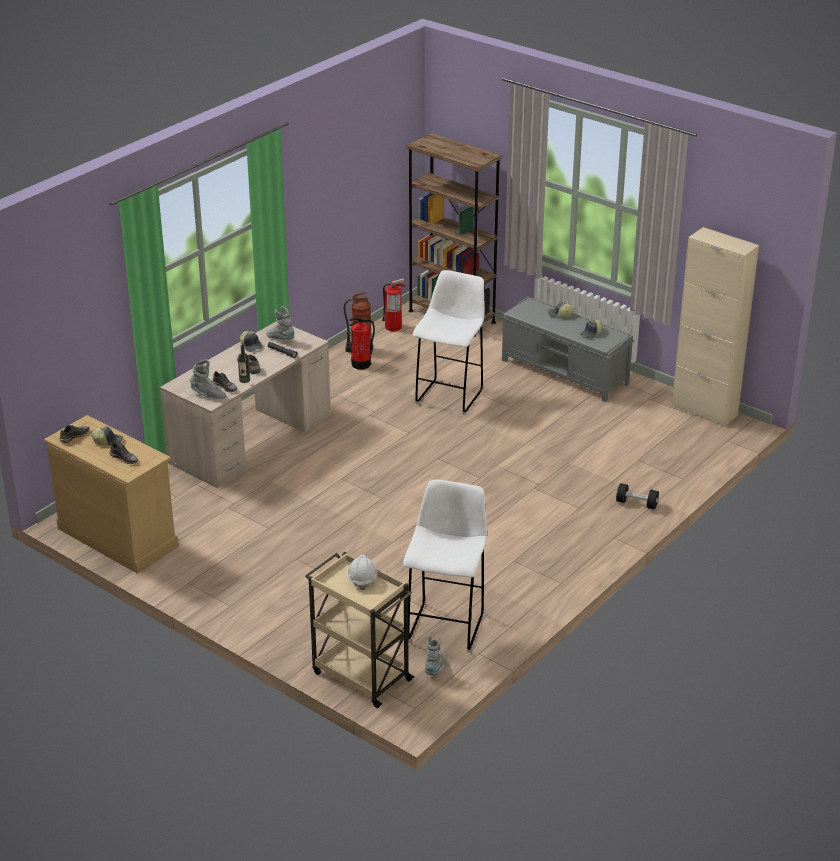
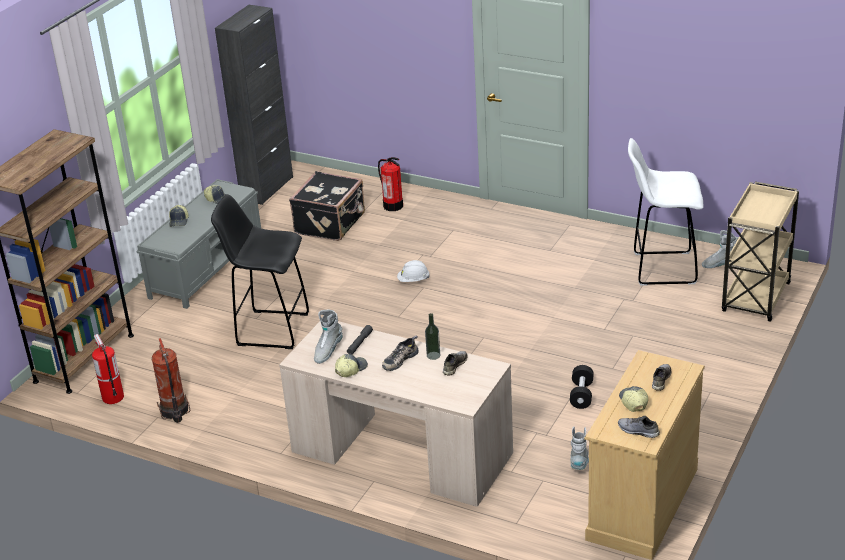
camera: 100 degrees left, 0 degrees up
grey boot [190,359,226,399] -> grey boot moved to [570,426,589,470]
white hard hat [348,554,377,590] -> white hard hat moved to [397,260,430,282]
fire extinguisher [349,318,375,369] -> fire extinguisher moved to [378,157,403,211]
white stool [413,270,485,415] -> black stool [211,194,309,349]
black dumbbell [616,483,659,510] -> black dumbbell moved to [570,365,594,409]
beige cabinet [672,227,759,427] -> black cabinet [215,5,293,205]
none -> black suitcase [289,171,365,241]

